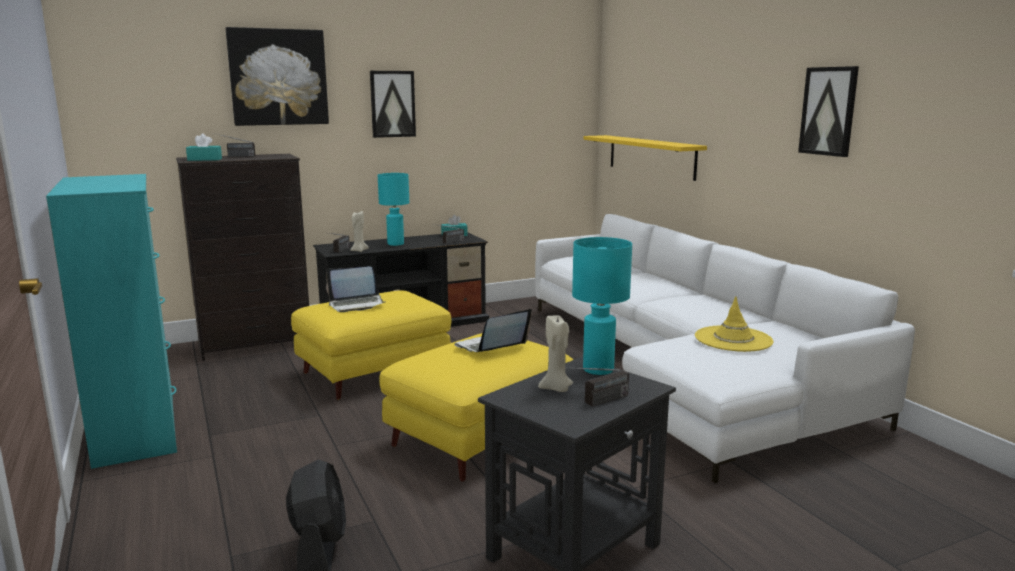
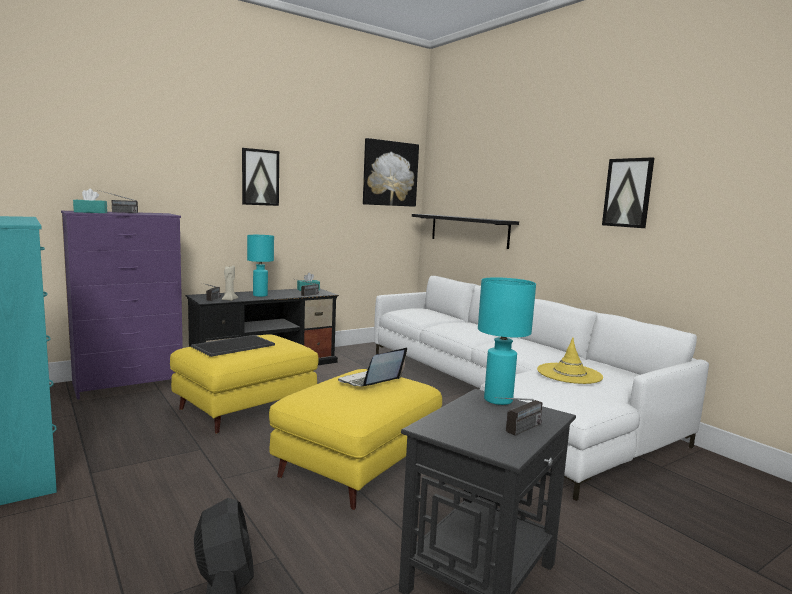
camera: 10 degrees left, 5 degrees down
black dresser [176,154,309,361] -> purple dresser [61,211,183,400]
picture [226,27,329,126] -> picture moved to [363,138,419,207]
laptop [326,266,385,312] -> tray [191,335,275,357]
beige candle [538,316,573,392] -> none
yellow shelf [583,135,707,181] -> black shelf [412,214,519,249]

